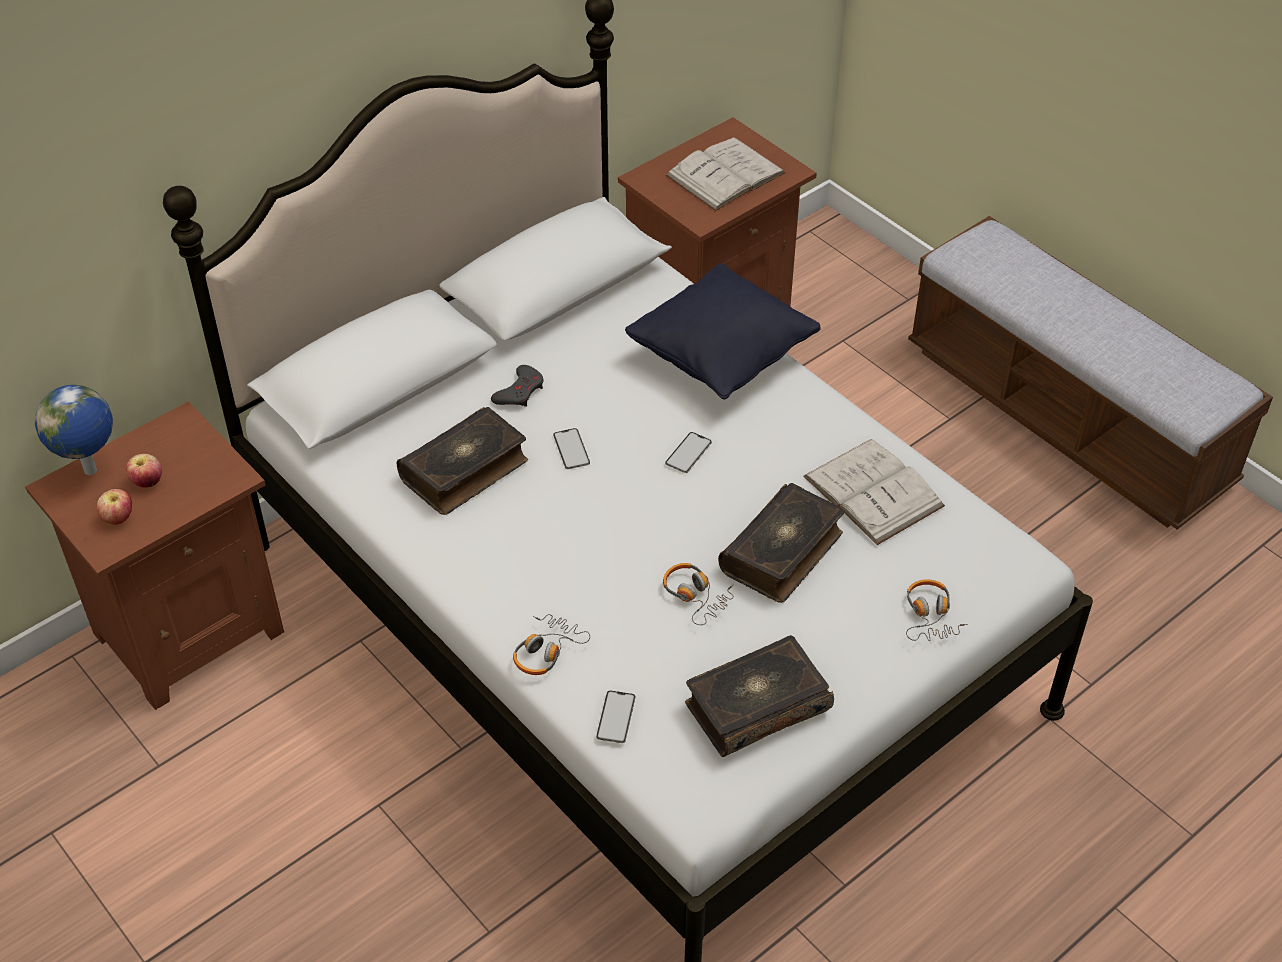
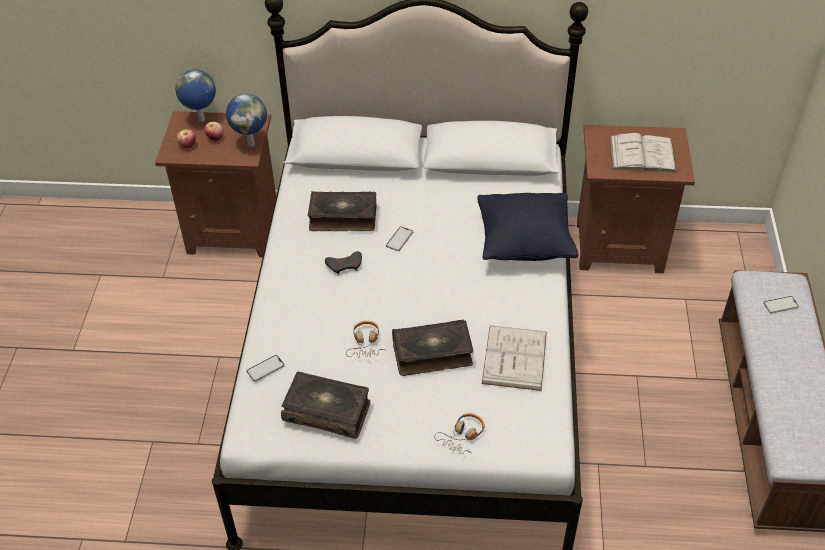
camera: 45 degrees right, 0 degrees up
grey game controller [491,365,544,407] -> grey game controller moved to [325,251,362,275]
headphones [513,614,590,675] -> none
phone [665,432,712,473] -> phone moved to [763,296,799,313]
none -> globe [226,94,267,147]

